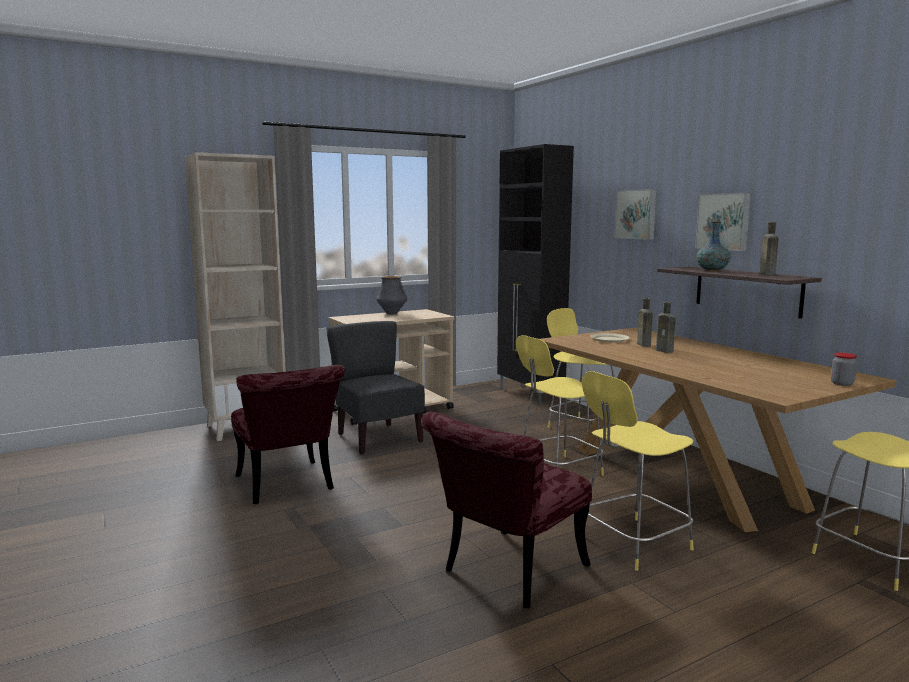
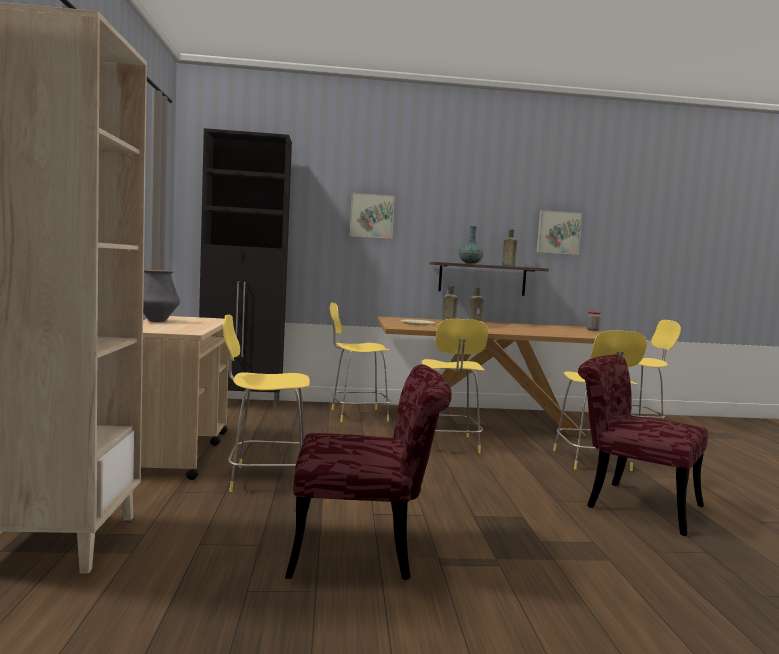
camera: 65 degrees left, 5 degrees down
grey chair [326,321,425,455] -> yellow stool [223,315,310,492]
red chair [421,412,592,608] -> red chair turned 150 degrees clockwise [578,354,708,536]
picture [695,193,751,251] -> picture moved to [537,210,582,255]

